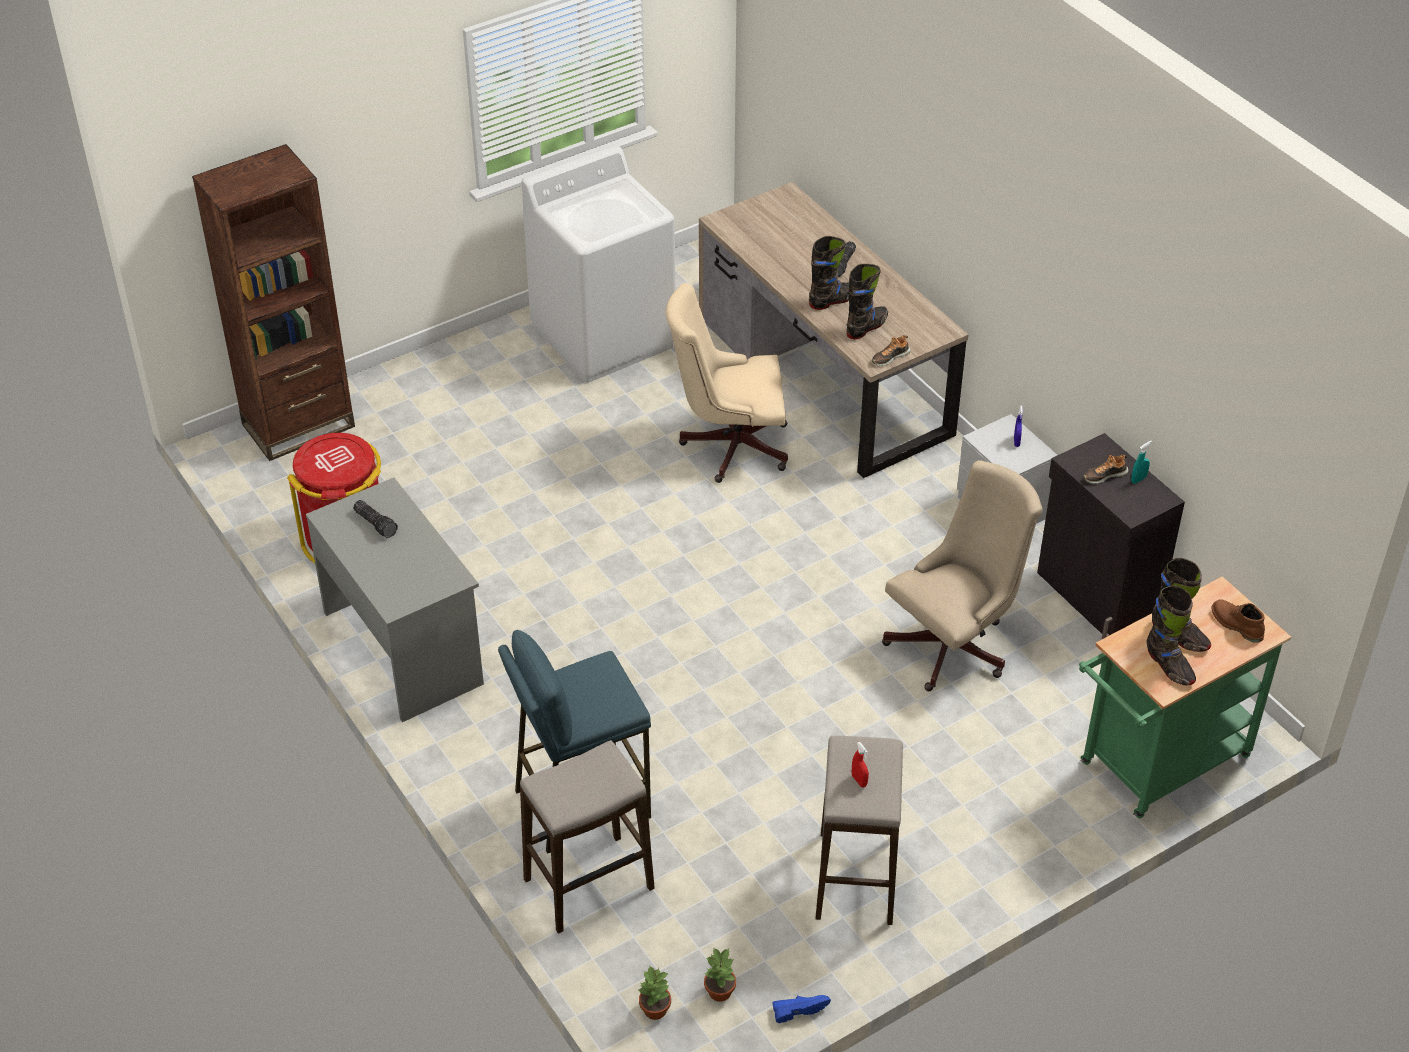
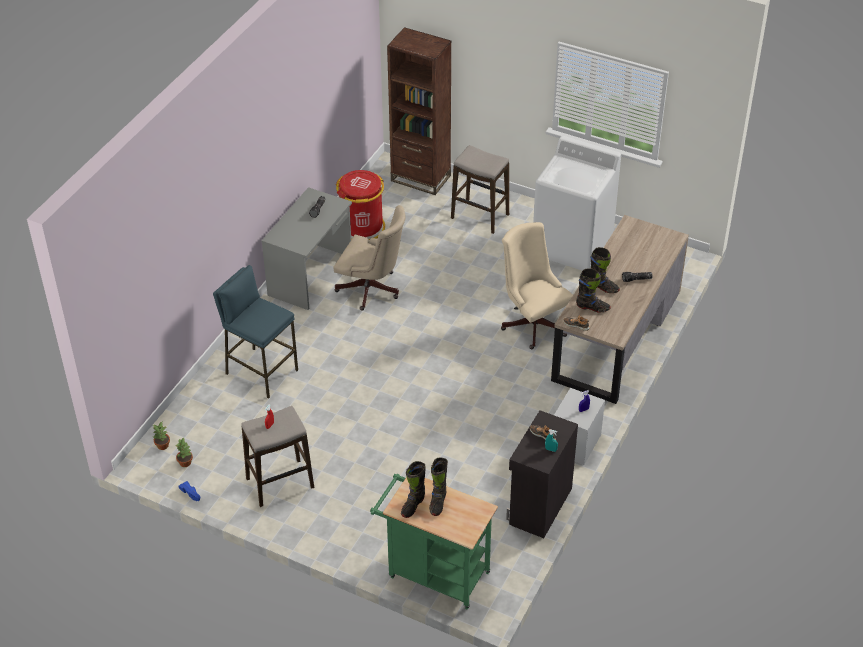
camera: 60 degrees right, 0 degrees up
stool [520,740,655,934] -> stool moved to [451,145,509,234]
beige office chair [882,460,1043,691] -> beige office chair moved to [333,205,406,311]
brown boot [1212,599,1265,643] -> none

